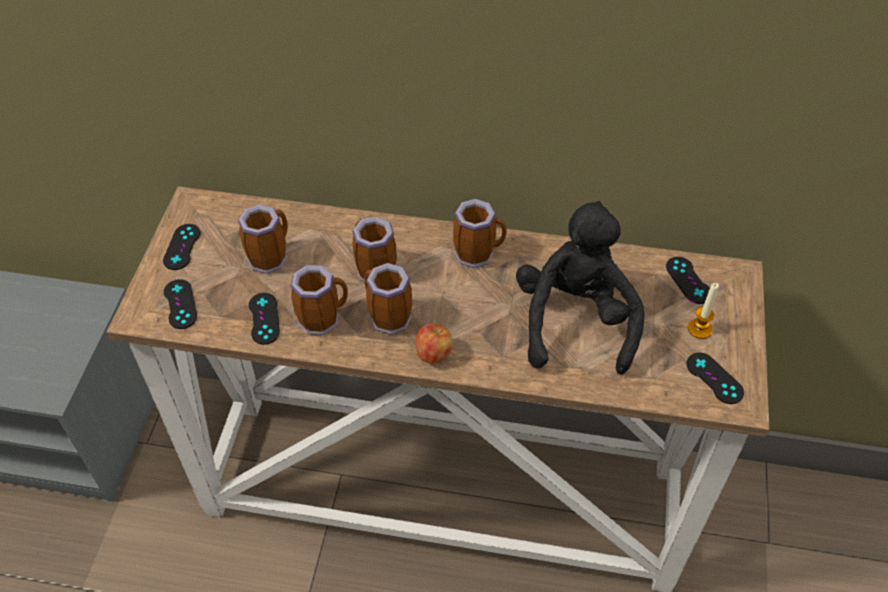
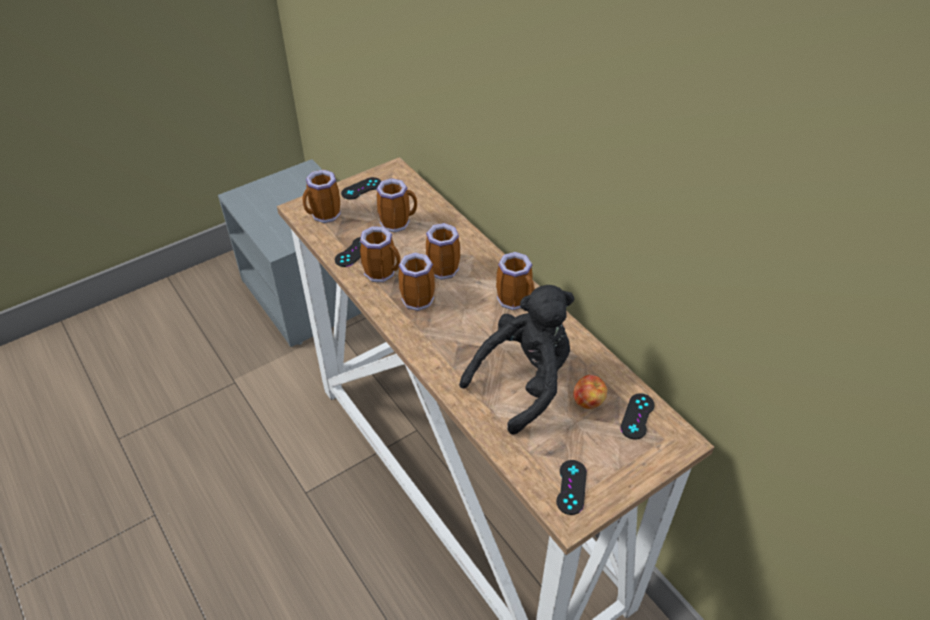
camera: 45 degrees right, 5 degrees down
black game controller [164,279,197,329] -> mug [303,169,341,223]
apple [416,323,453,364] -> apple moved to [573,375,607,409]
candle [688,283,719,339] -> none

